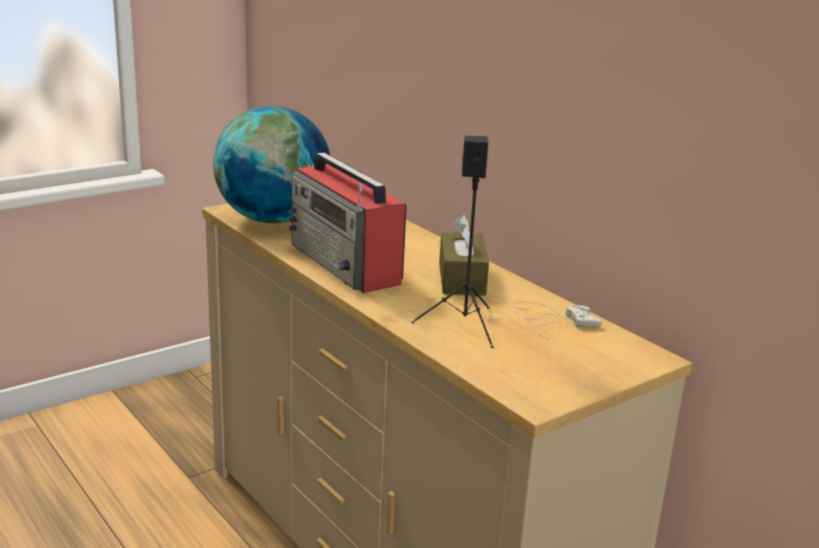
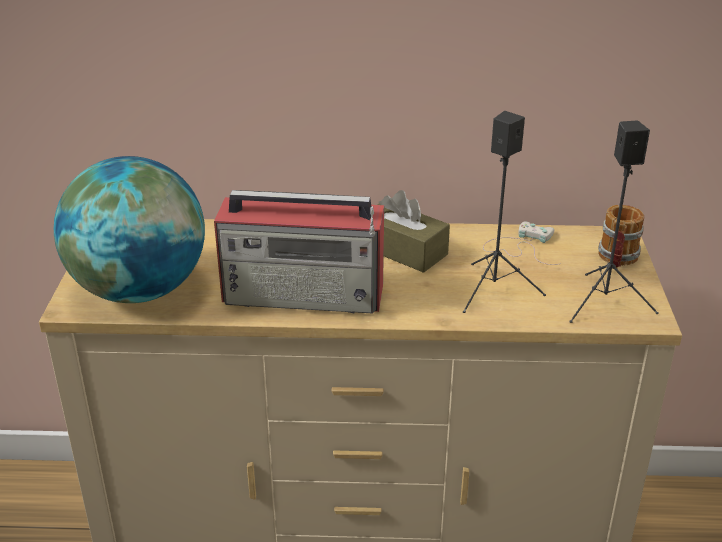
camera: 50 degrees left, 10 degrees up
none -> black speaker [569,120,659,323]
none -> mug [598,205,644,269]

